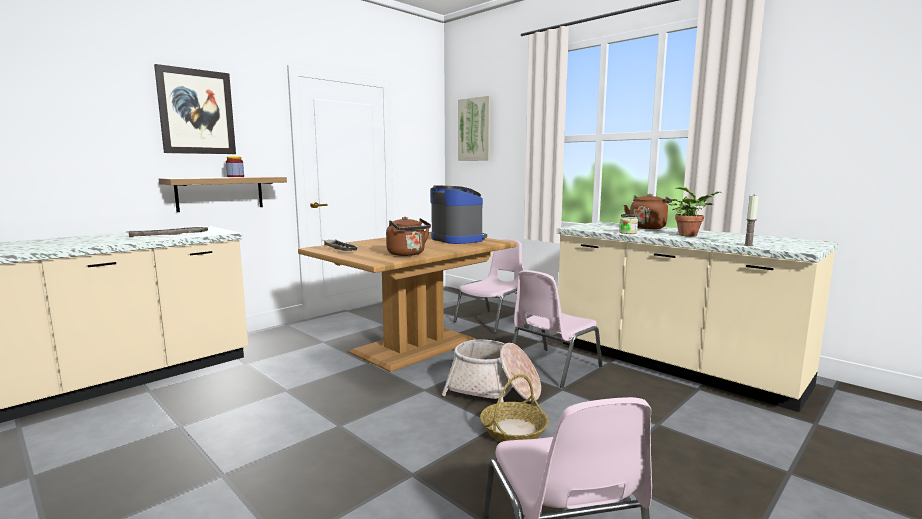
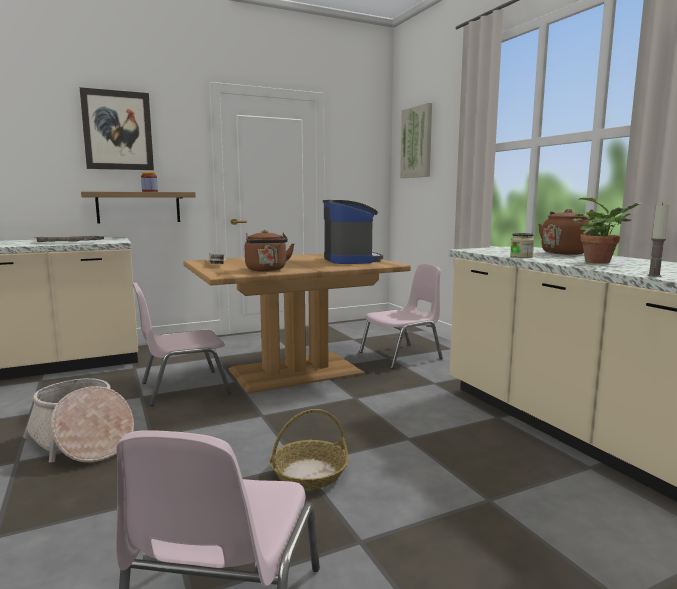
camera: 20 degrees right, 0 degrees up
basket [442,339,541,402] -> basket moved to [23,378,134,462]
pink chair [513,270,603,388] -> pink chair moved to [132,282,231,406]

